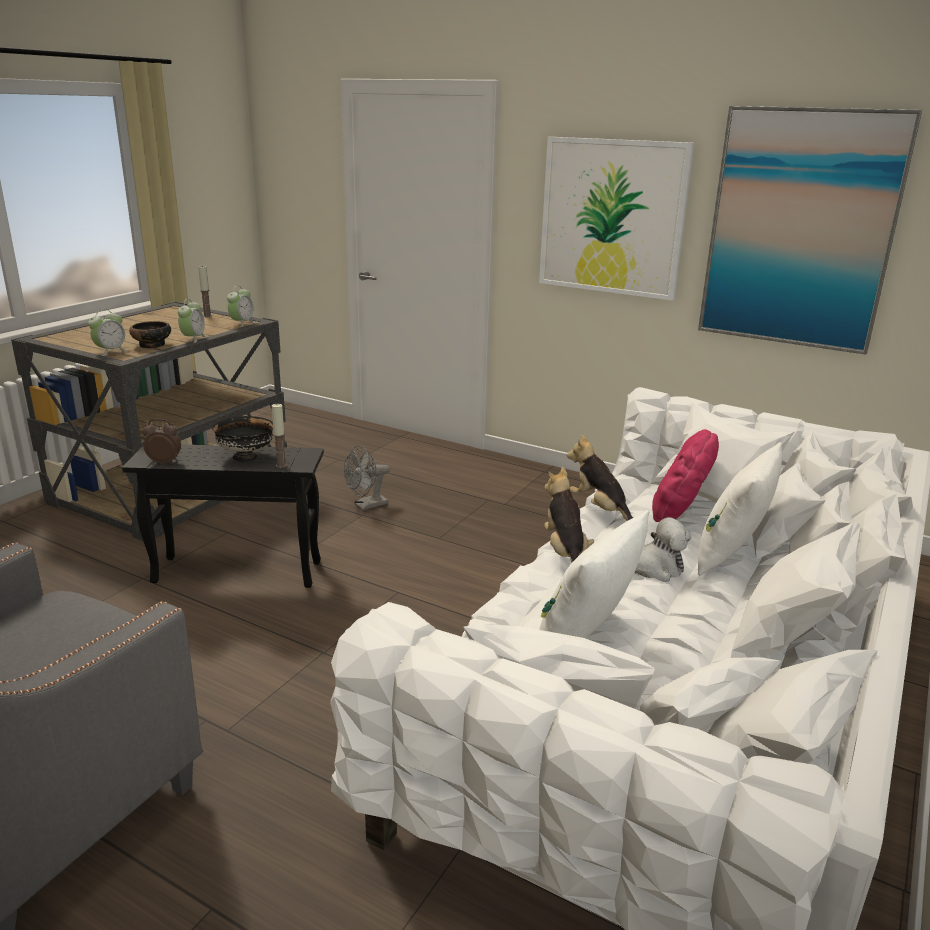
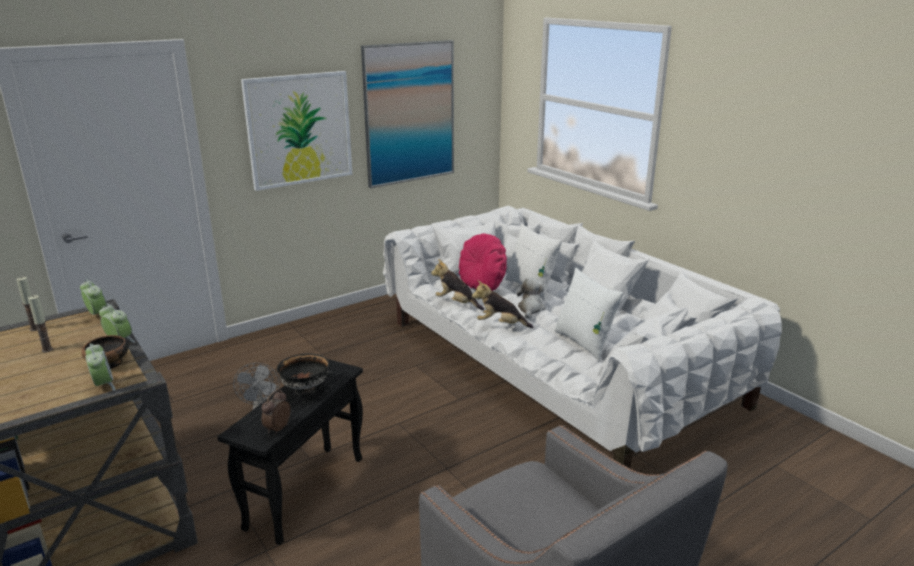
camera: 65 degrees left, 0 degrees up
candle [272,403,287,468] -> candle moved to [28,295,53,352]
plush toy [567,434,633,521] -> plush toy turned 45 degrees clockwise [431,259,484,310]

